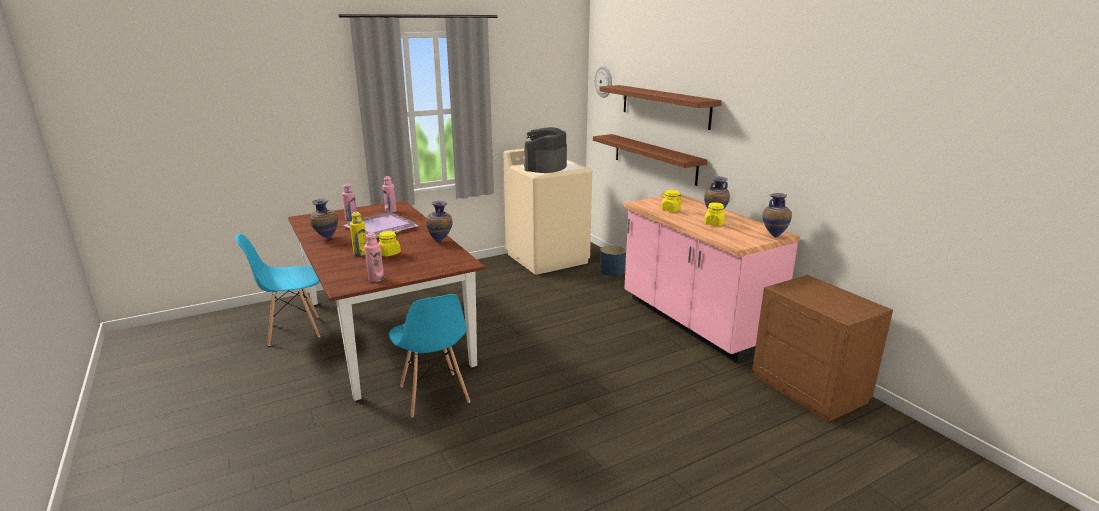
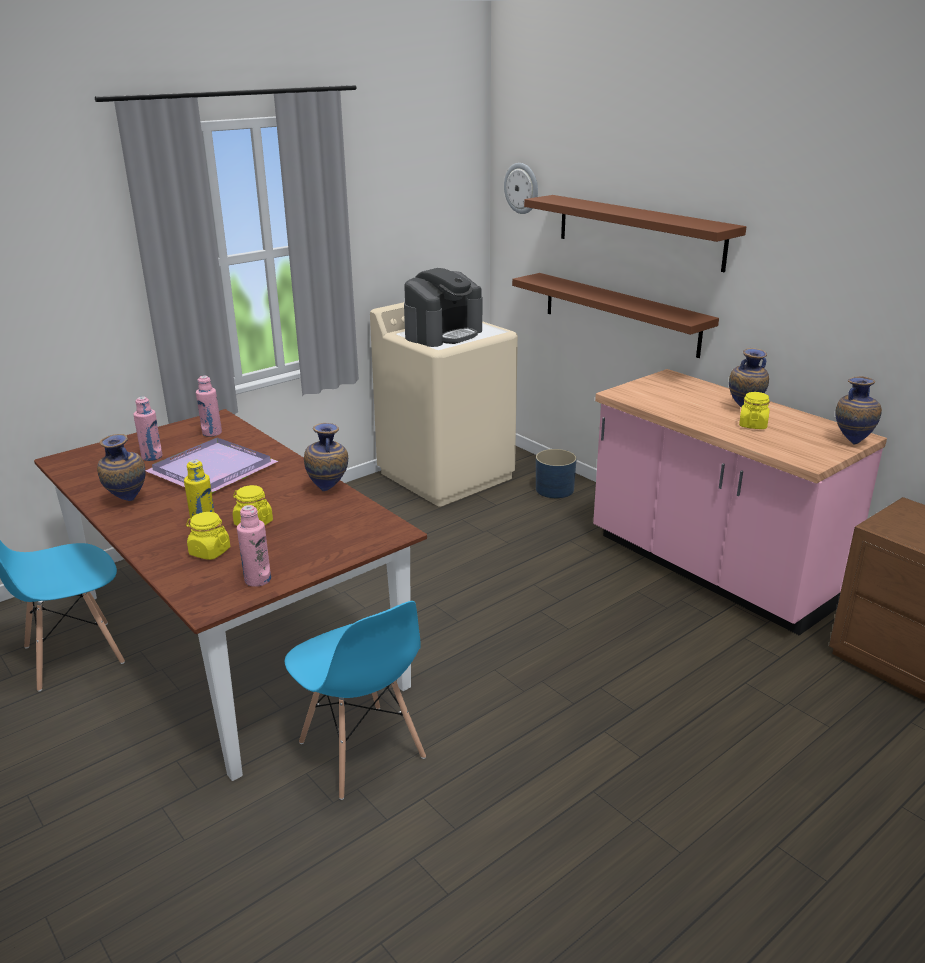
camera: 10 degrees left, 5 degrees up
coffee machine [524,127,567,173] -> coffee machine turned 150 degrees counterclockwise [404,268,482,347]
yellow jar [661,190,682,212] -> yellow jar moved to [186,512,230,560]

